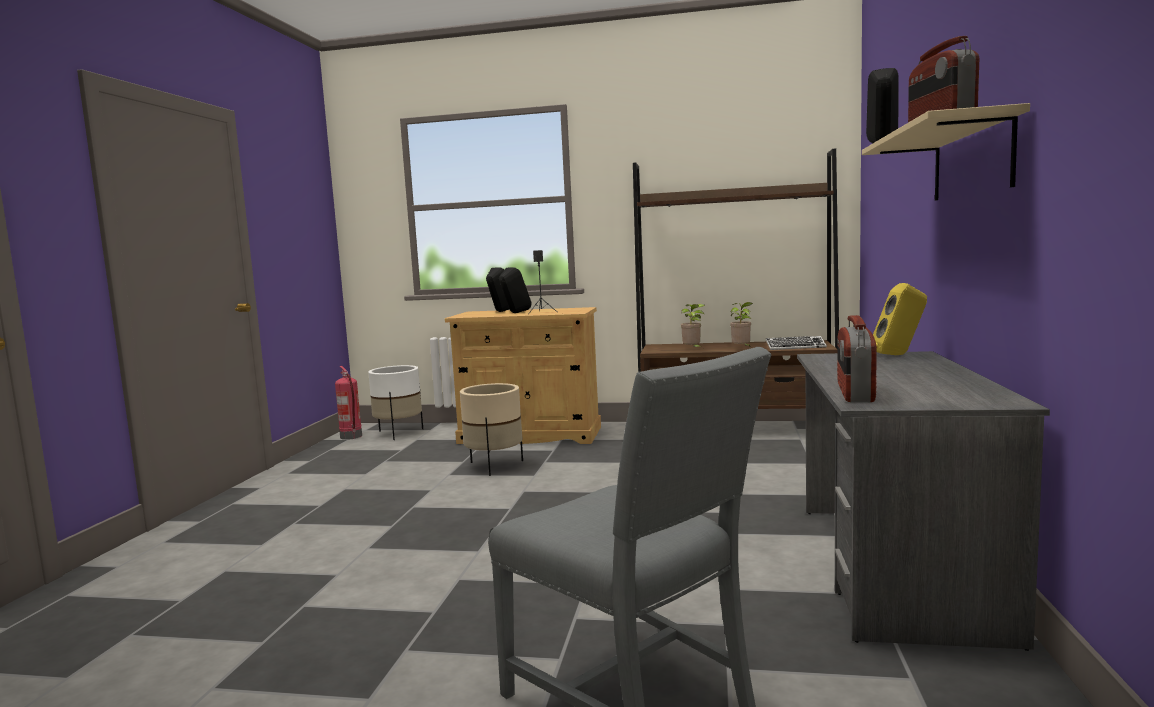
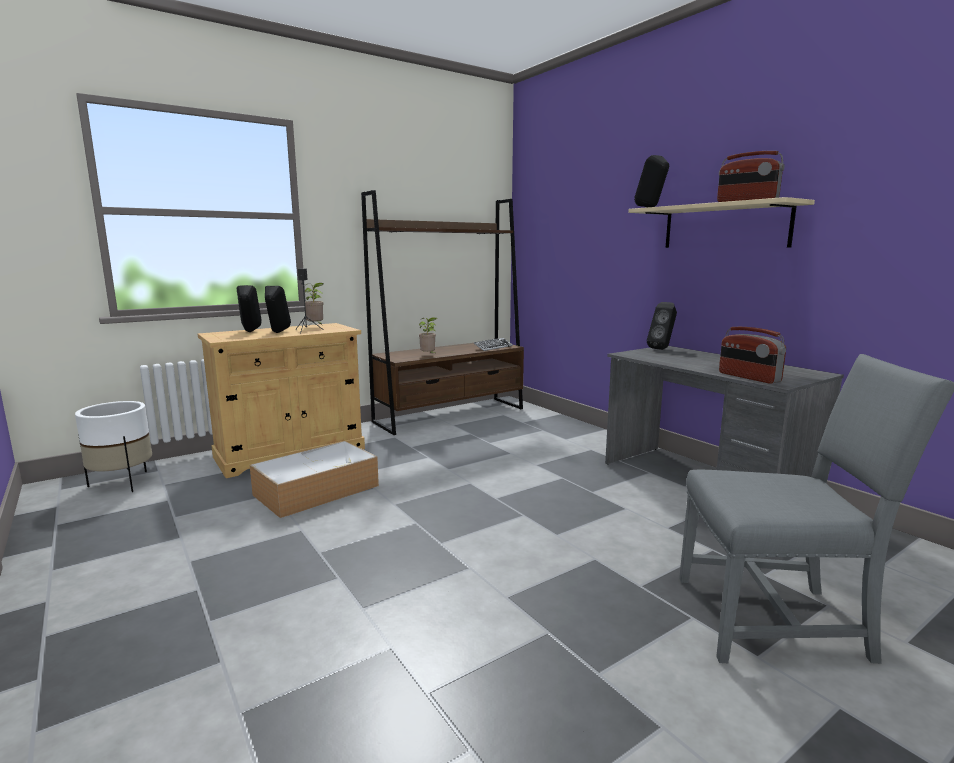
camera: 45 degrees left, 5 degrees up
fire extinguisher [335,366,362,440] -> none
beige planter [460,383,523,476] -> storage box [250,441,379,518]
potted plant [730,302,753,347] -> potted plant moved to [303,283,324,325]
yellow speaker [873,283,927,355] -> black speaker [647,302,677,350]

